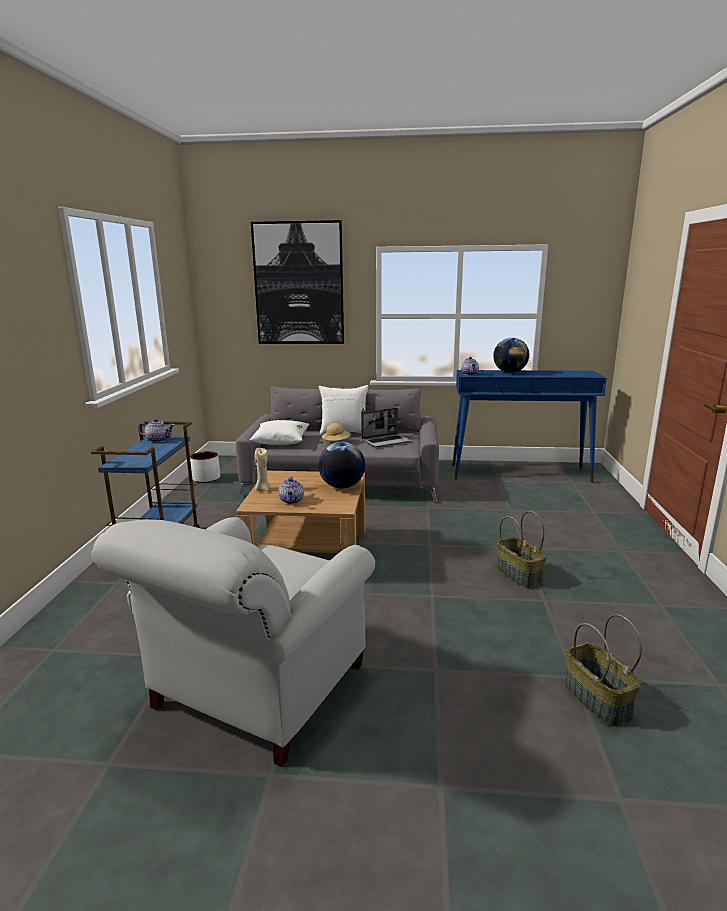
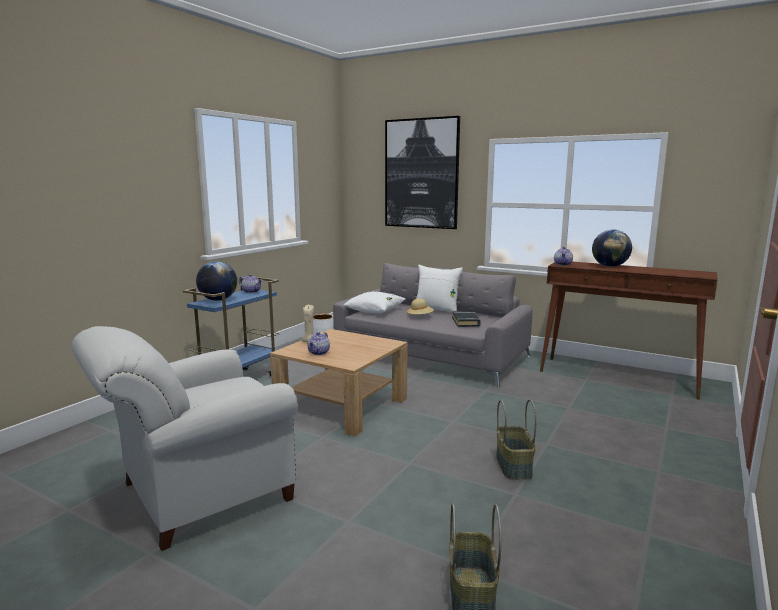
camera: 25 degrees right, 5 degrees down
globe [318,442,365,489] -> globe moved to [196,261,237,301]
laptop [361,408,411,447] -> black book [452,311,481,327]
blue console table [452,370,607,483] -> brown console table [540,262,718,400]

